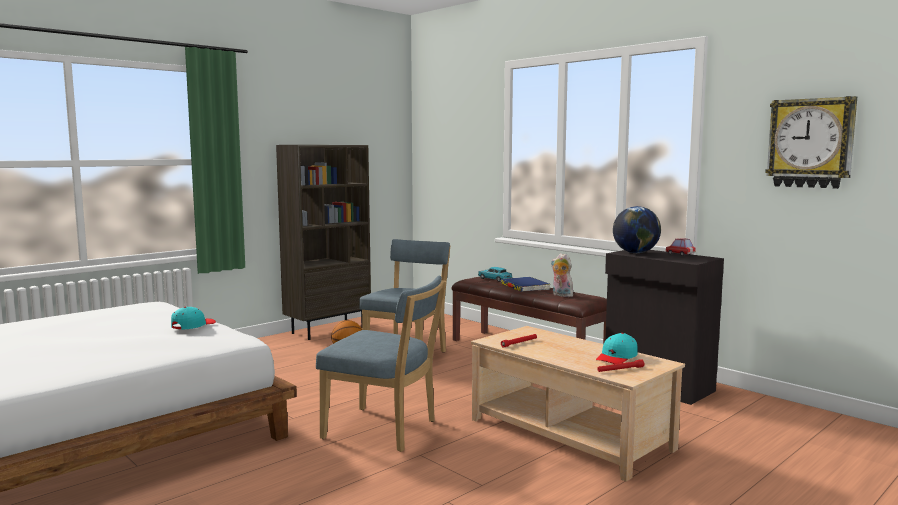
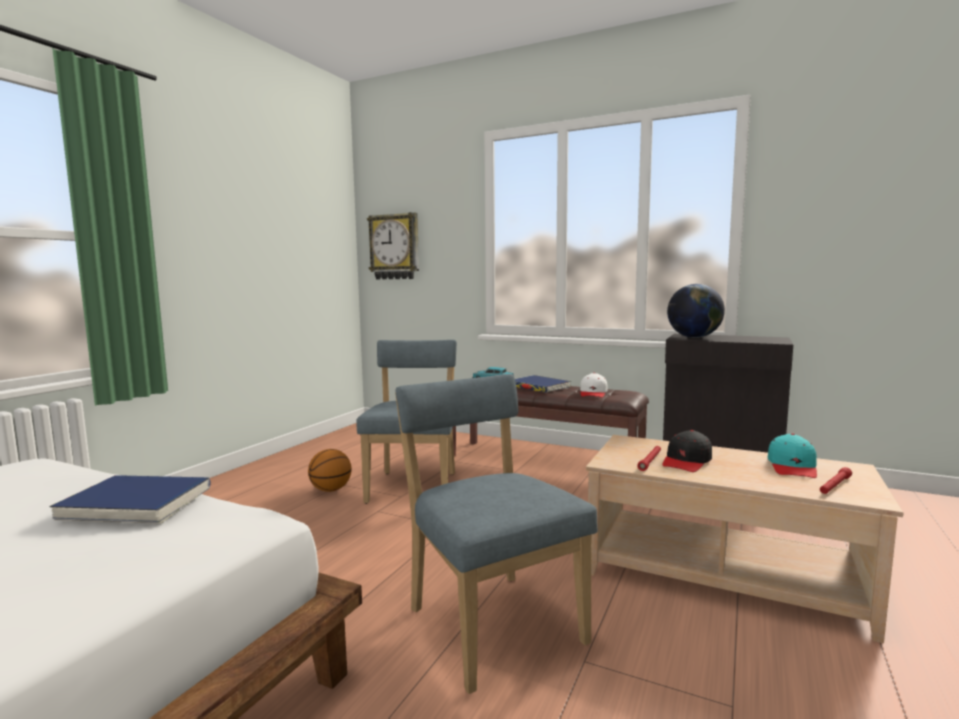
camera: 20 degrees left, 0 degrees up
turquoise cap [171,307,216,329] -> blue book [49,475,211,524]
brown bookcase [276,145,371,340] -> none
blue chair [316,276,446,452] -> blue chair turned 120 degrees counterclockwise [395,374,598,694]
plush toy [551,253,573,297] -> white cap [580,373,608,398]
toy car [666,238,696,256] -> none
wall clock [765,96,857,189] -> wall clock moved to [367,212,419,279]
none -> black cap [662,430,712,472]

